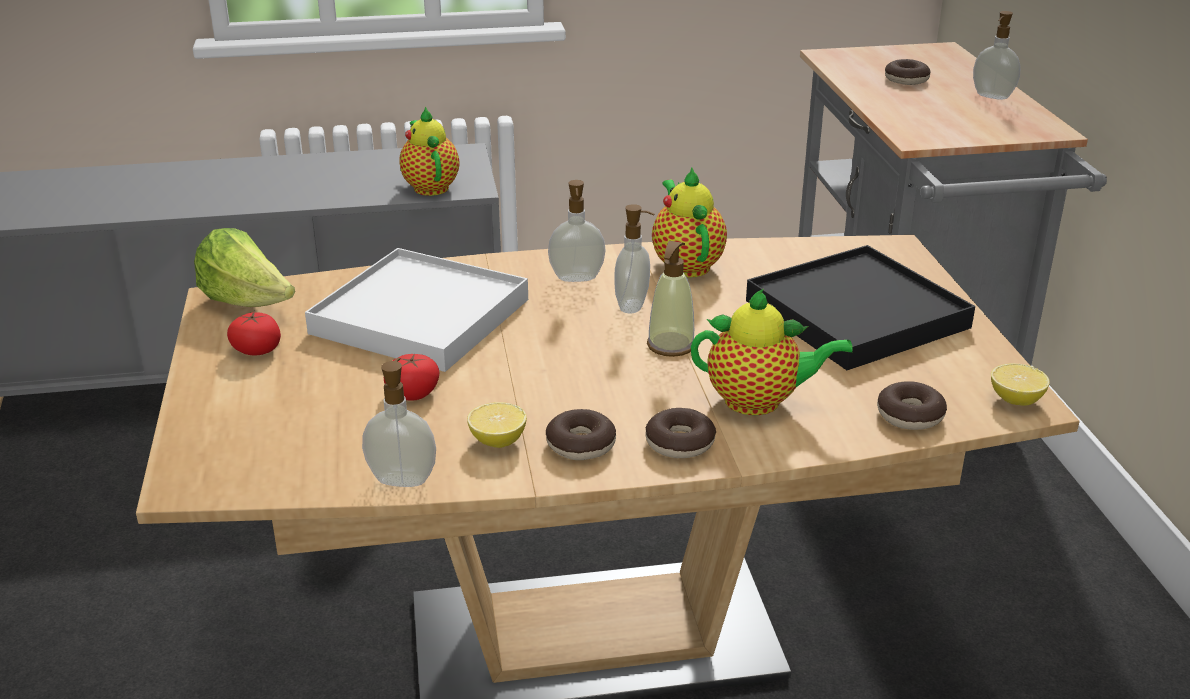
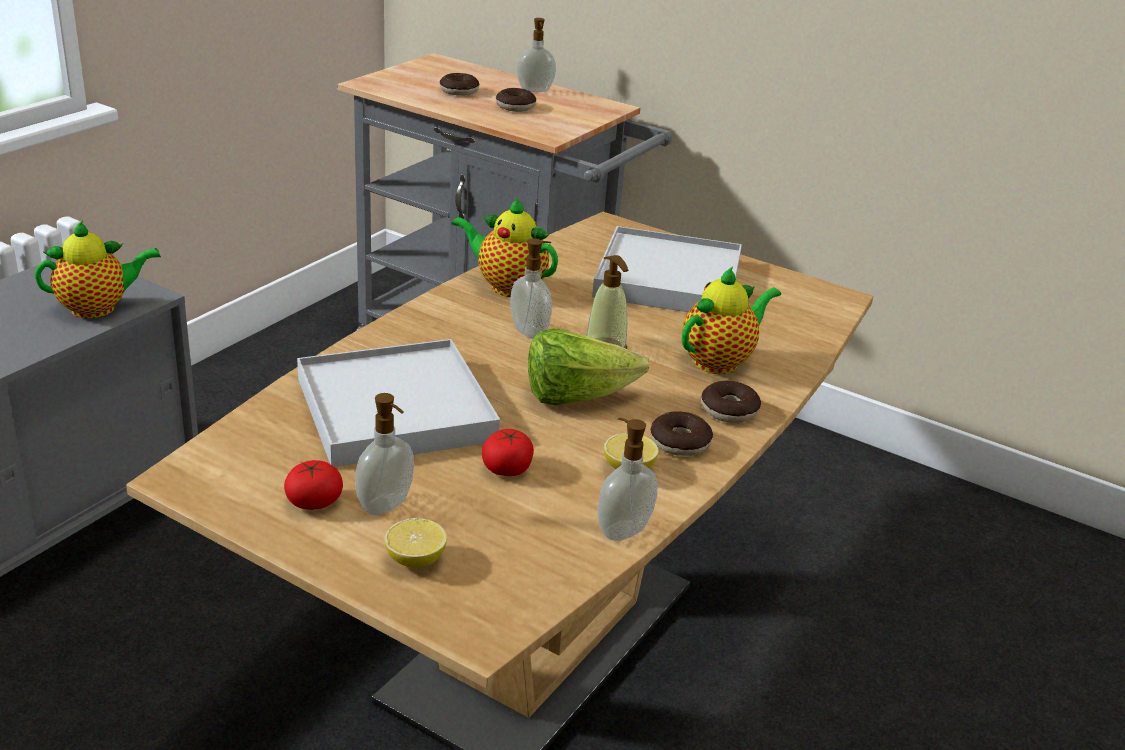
camera: 50 degrees left, 0 degrees up
lettuce [194,228,295,307] -> lettuce moved to [528,328,650,406]
teapot [399,106,459,196] -> teapot turned 135 degrees clockwise [35,220,161,318]
soap dispenser [548,180,606,282] -> soap dispenser moved to [355,393,414,515]
black tray [746,245,975,370] -> white tray [592,226,742,312]
donut [877,381,947,430] -> donut moved to [496,88,536,112]
lemon [991,363,1050,406] -> lemon moved to [384,518,447,568]

